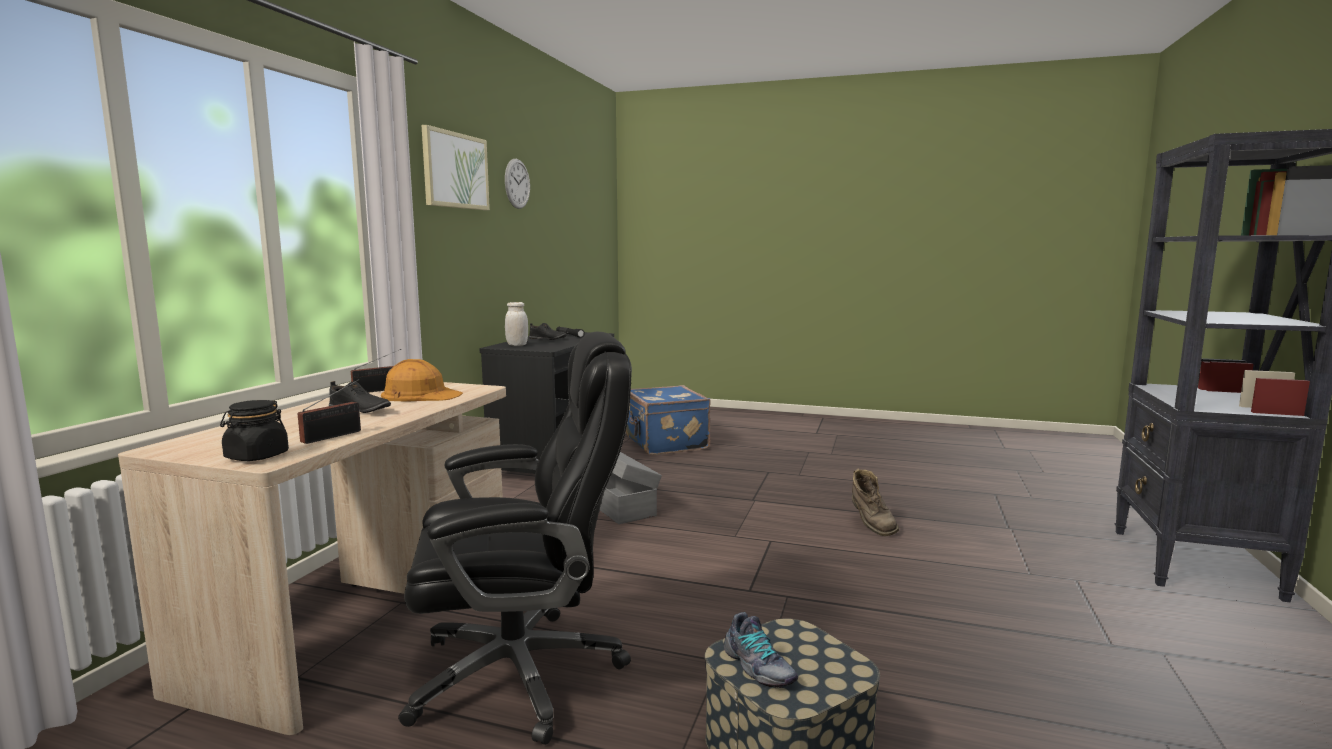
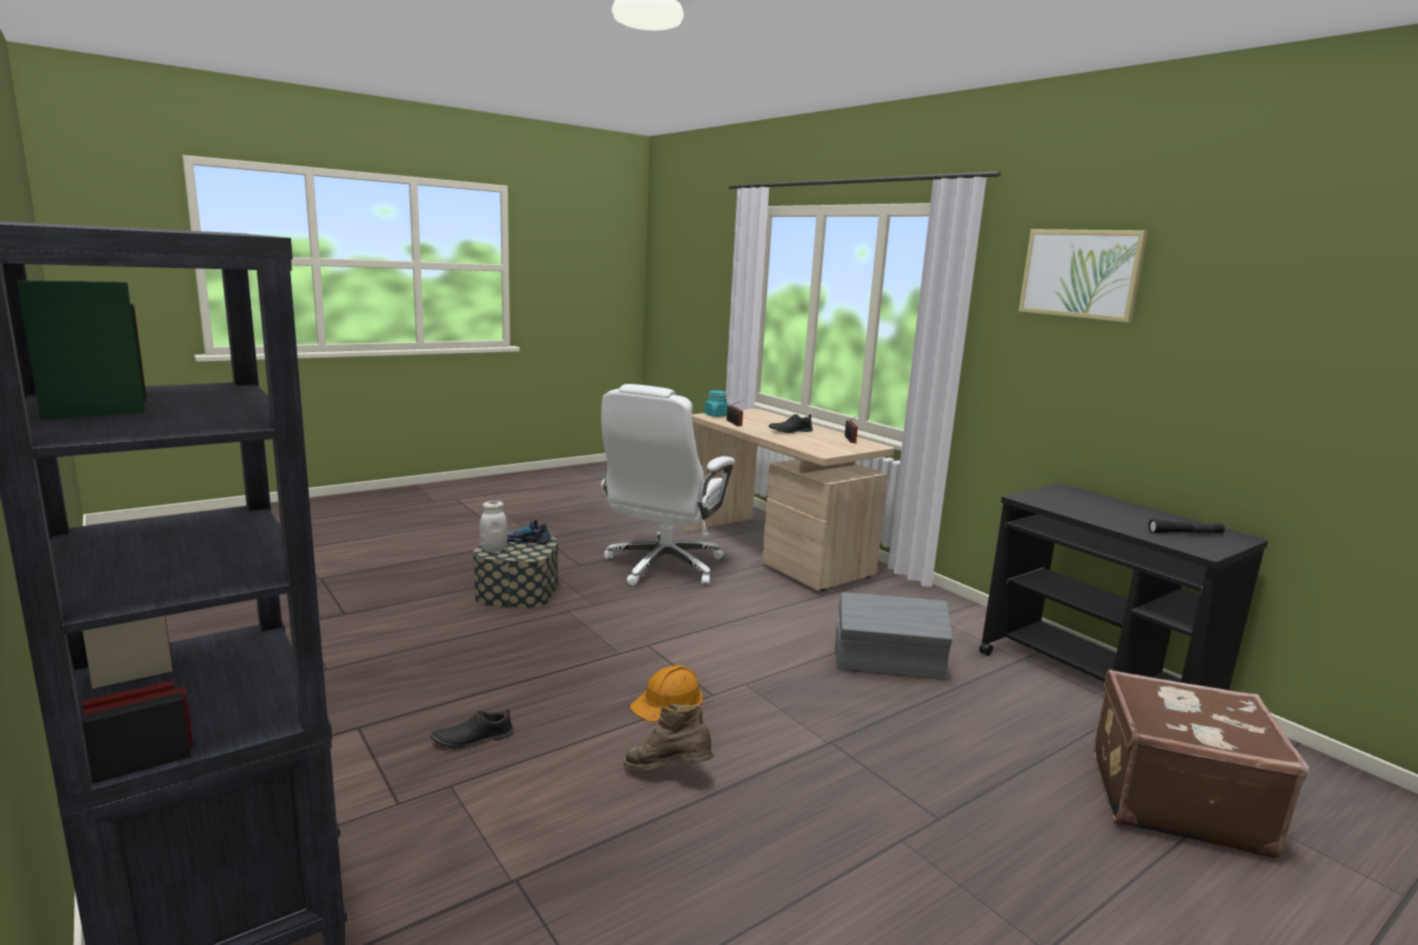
camera: 125 degrees right, 5 degrees up
black jar [220,400,289,461] -> turquoise jar [704,390,729,417]
orange hard hat [381,359,463,401] -> orange hard hat moved to [630,665,703,722]
black office chair [398,331,632,745] -> white office chair [601,384,735,586]
wall clock [505,159,530,209] -> none
white jar [505,302,528,346] -> white jar moved to [479,501,508,552]
black shoe [529,323,567,340] -> black shoe moved to [431,708,513,748]
blue suitcase [626,385,711,455] -> brown suitcase [1094,669,1309,858]

